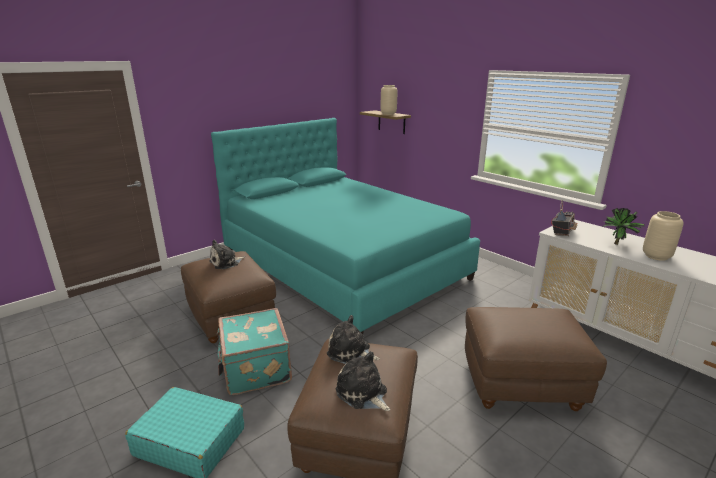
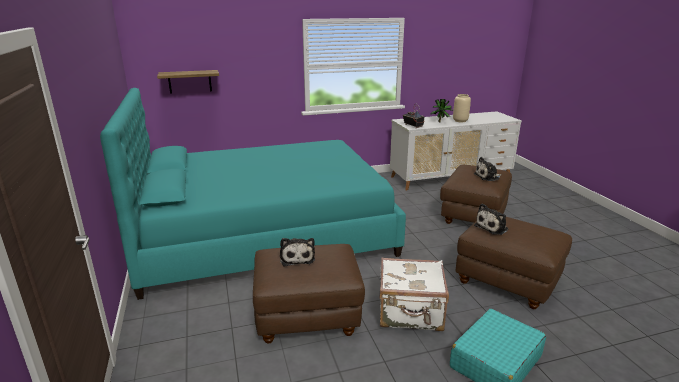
camera: 65 degrees left, 0 degrees up
turquoise suitcase [217,308,292,395] -> white suitcase [379,258,449,331]
plush toy [336,351,390,411] -> plush toy moved to [474,157,502,181]
beige vase [381,85,397,115] -> none

